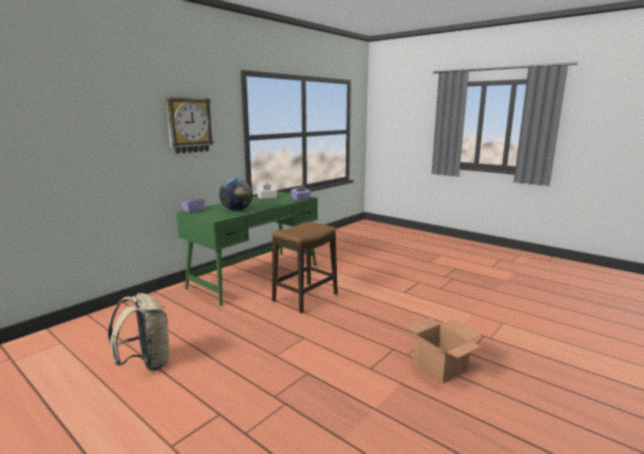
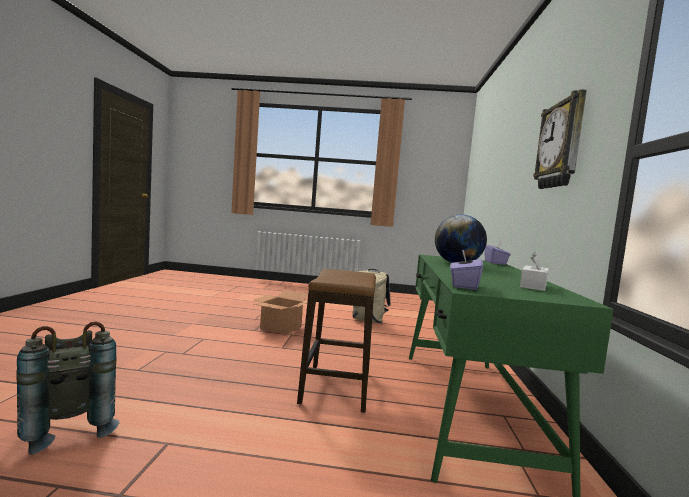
camera: 145 degrees right, 10 degrees down
cardboard box [405,317,482,383] -> cardboard box moved to [253,289,308,335]
none -> grey backpack [16,321,119,455]

